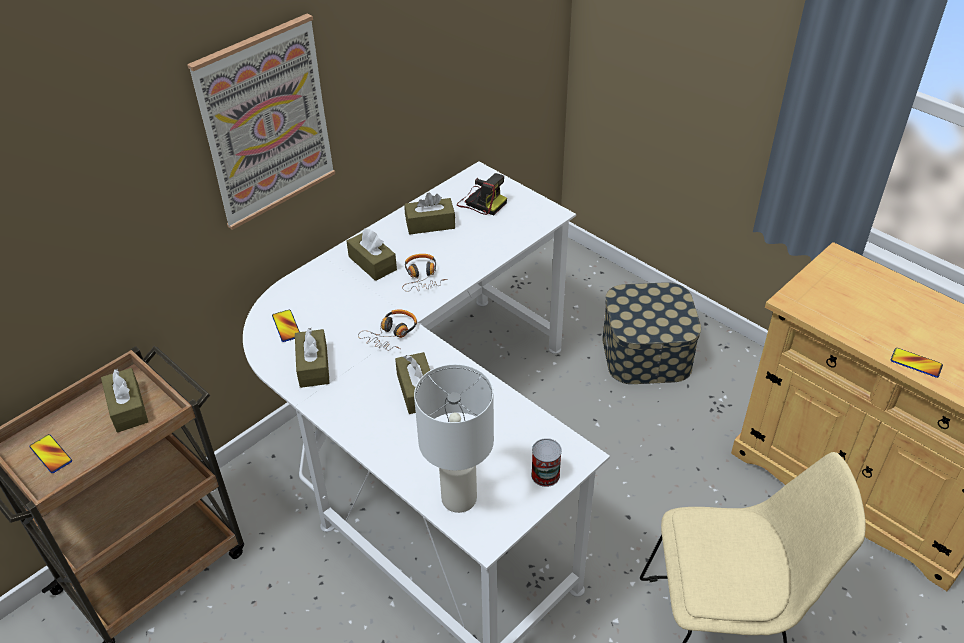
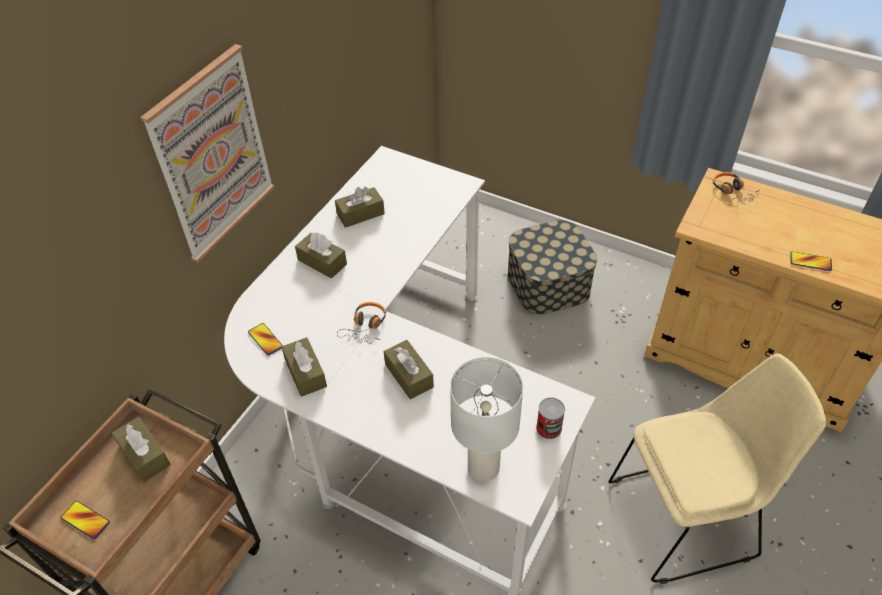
camera: 15 degrees left, 5 degrees up
headphones [402,254,448,292] -> headphones moved to [713,172,760,207]
camera [457,173,507,215] -> none

